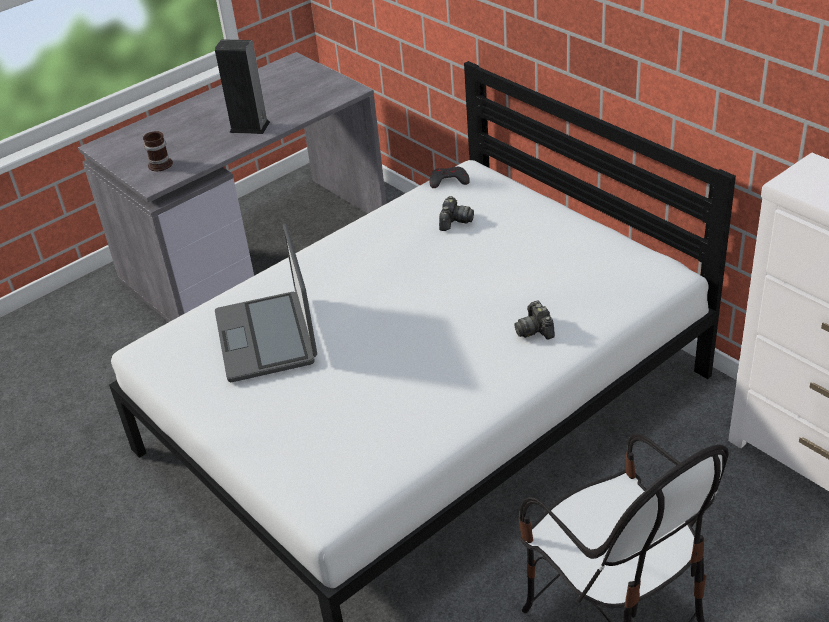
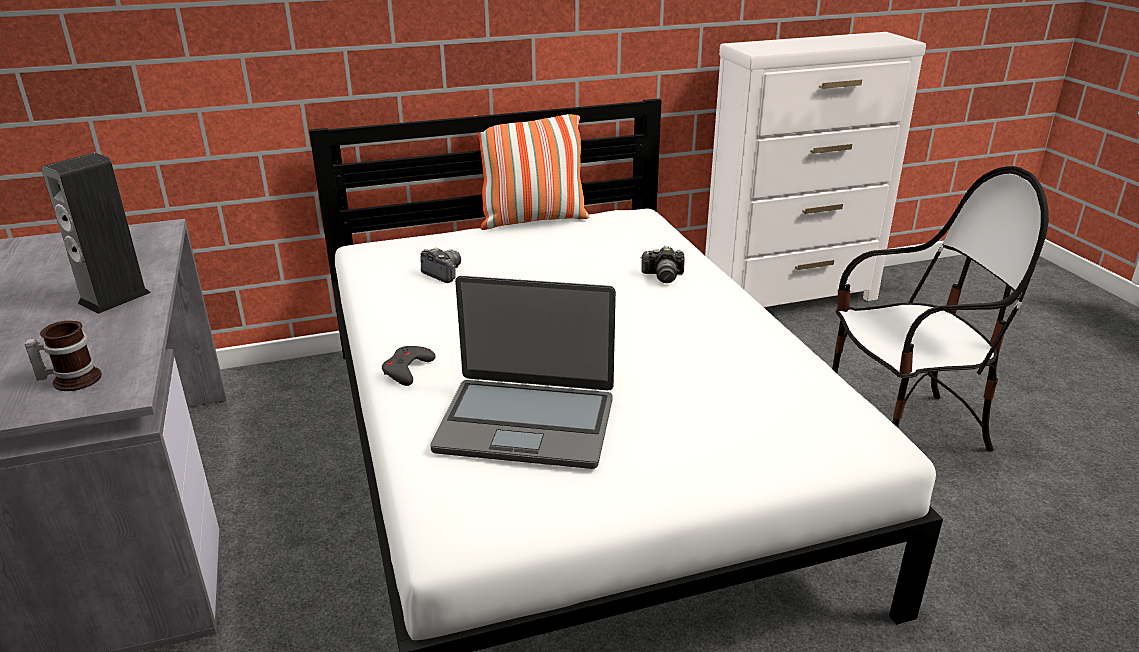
camera: 70 degrees left, 10 degrees down
grey game controller [429,167,470,188] -> grey game controller moved to [382,346,436,386]
none -> pillow [474,114,589,230]

